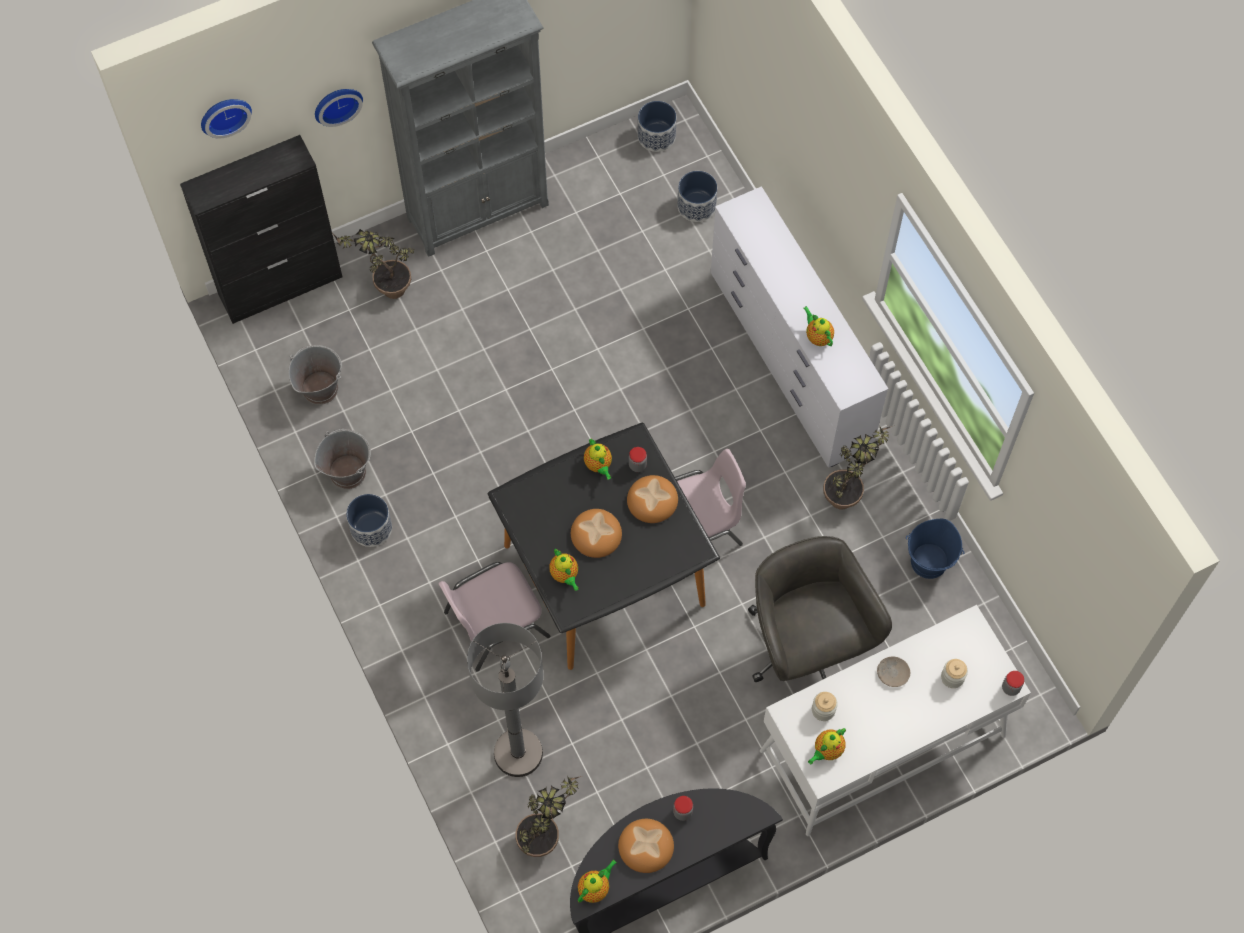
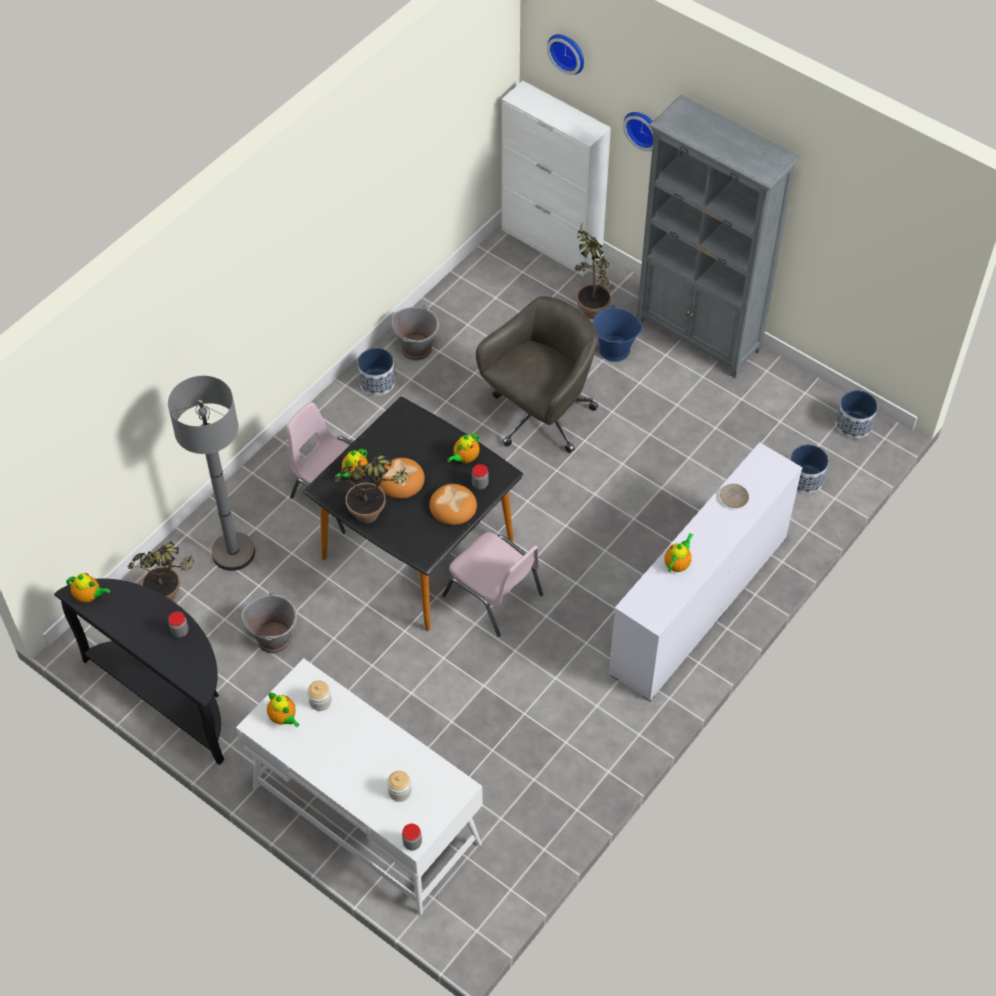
camera: 65 degrees right, 10 degrees down
black cabinet [180,135,342,324] -> white cabinet [502,81,611,276]
grey bucket [288,345,342,405] -> grey bucket moved to [241,592,297,654]
bread [618,819,674,873] -> none
grey office chair [748,536,892,682] -> grey office chair moved to [476,296,599,453]
teapot [808,728,846,765] -> teapot turned 150 degrees counterclockwise [267,692,299,727]
potted plant [823,426,892,509] -> potted plant moved to [334,453,410,523]
beige plate [877,656,910,687] -> beige plate moved to [720,484,749,508]
blue bucket [906,519,965,579] -> blue bucket moved to [593,305,643,362]

